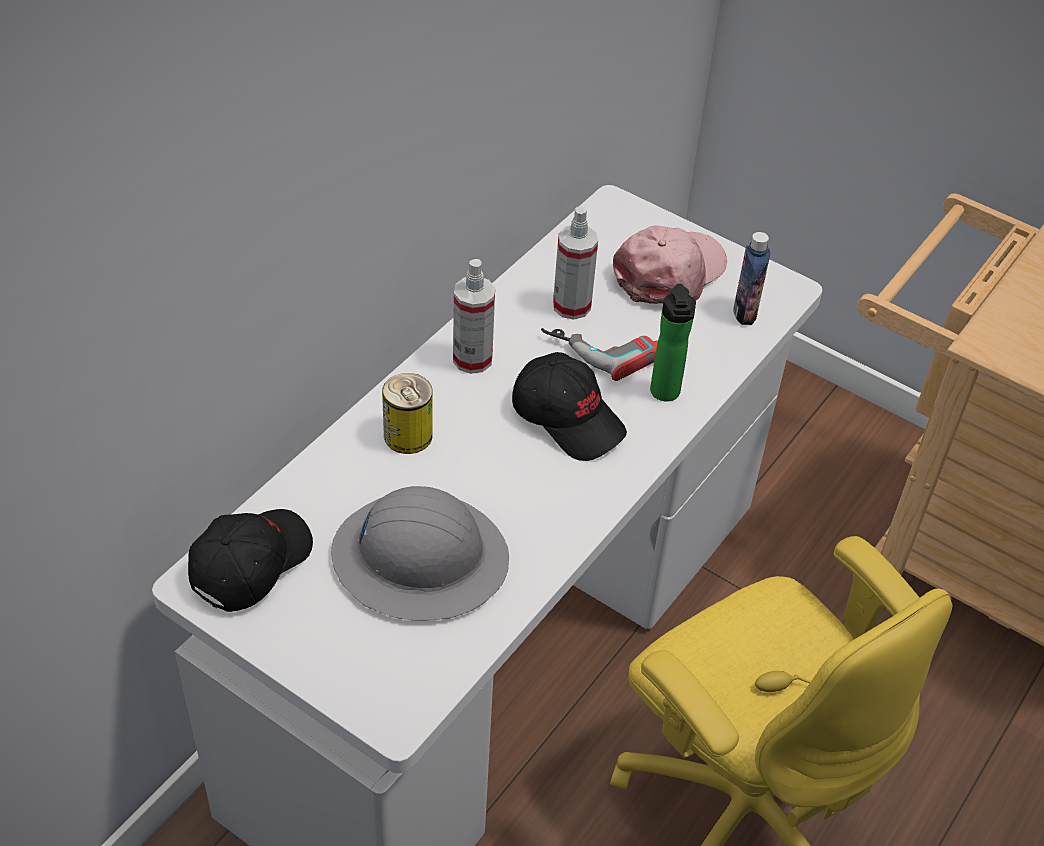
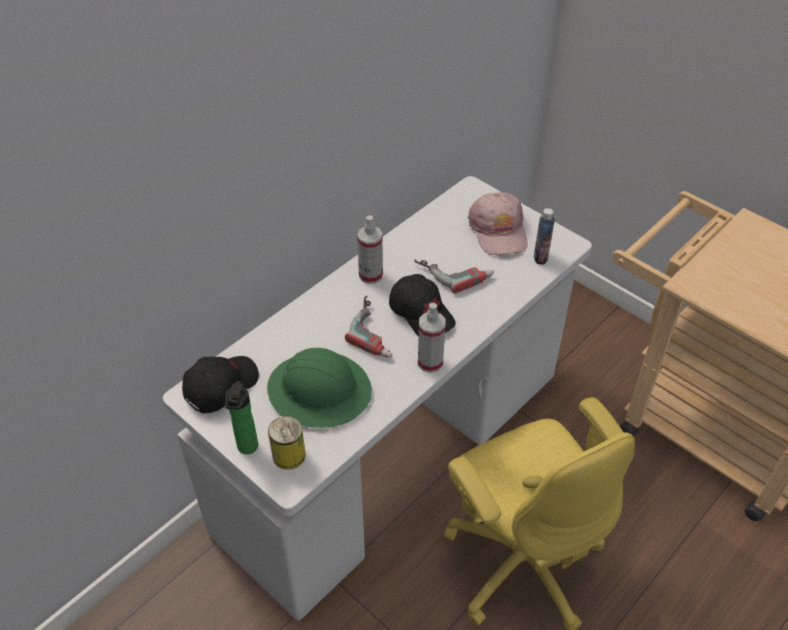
camera: 10 degrees right, 0 degrees up
grey hard hat [331,486,509,621] -> green hard hat [267,348,372,428]
can [382,373,433,454] -> can moved to [268,416,306,470]
spray bottle [553,207,598,320] -> spray bottle moved to [418,303,446,373]
pink cap [613,226,727,304] -> pink cap turned 120 degrees clockwise [468,192,528,255]
bottle [650,283,696,401] -> bottle moved to [225,381,258,454]
none -> power drill [345,296,393,358]

